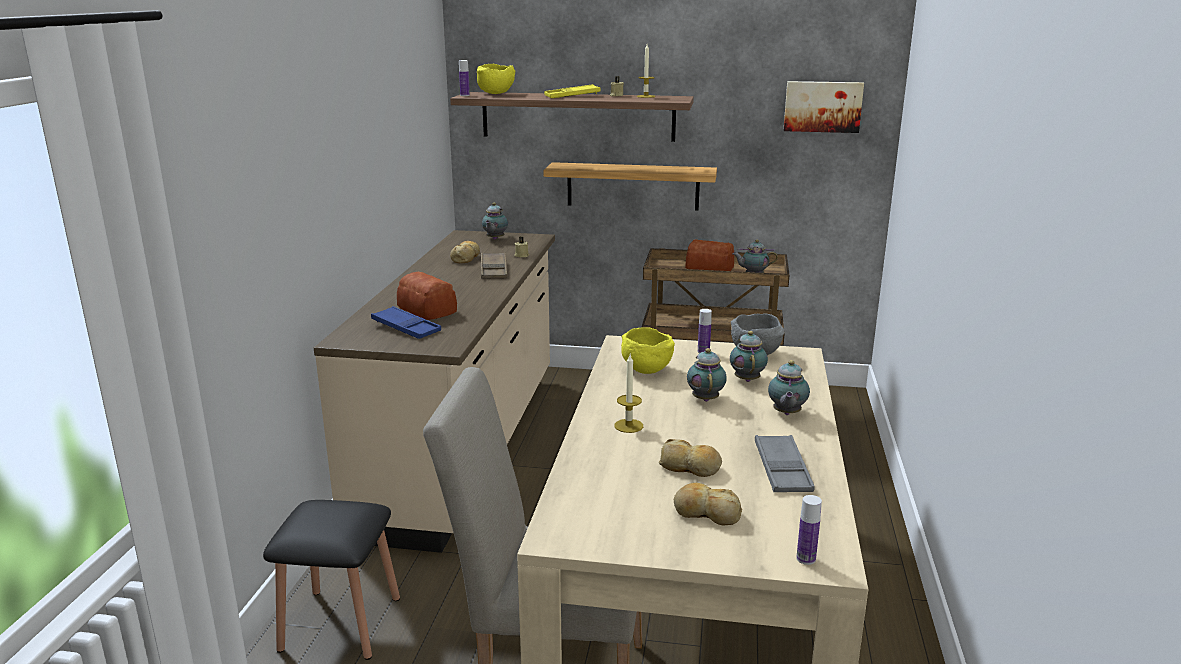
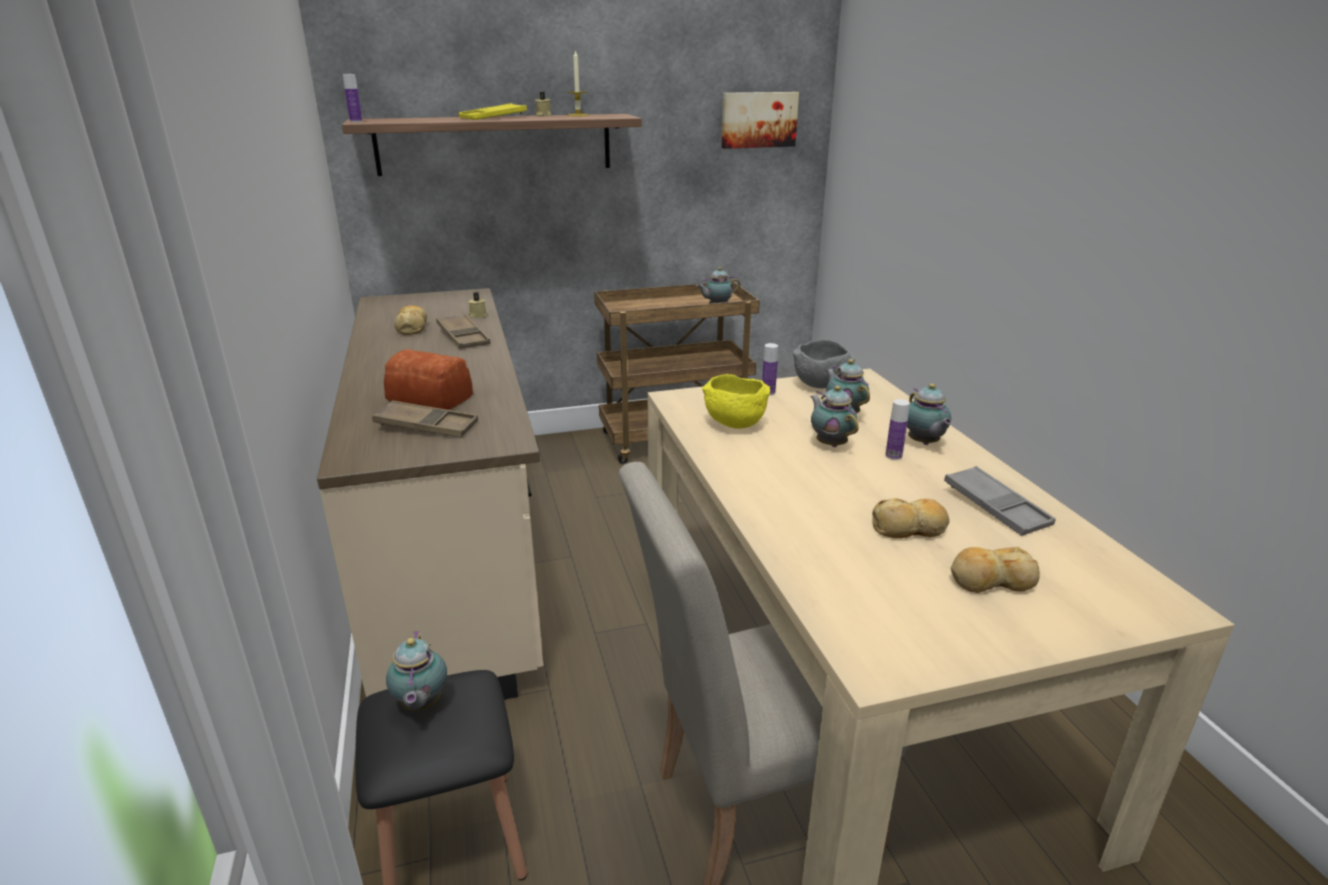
camera: 25 degrees left, 5 degrees up
blue tray [371,306,441,339] -> brown tray [372,400,478,438]
yellow bowl [477,64,515,94] -> none
teapot [482,203,508,240] -> teapot moved to [386,631,447,711]
shelf [544,162,717,210] -> none
candle [614,355,643,433] -> none
bread [685,239,734,271] -> none
bottle [796,495,822,565] -> bottle moved to [885,399,910,460]

